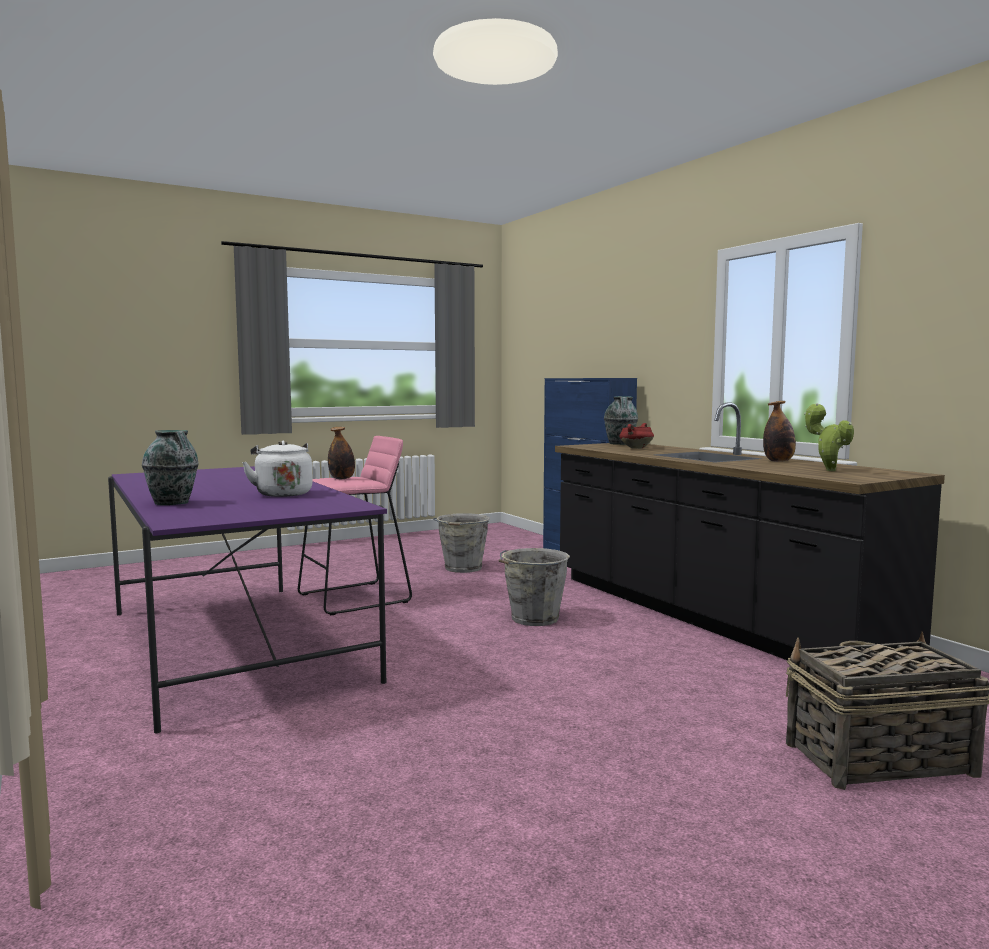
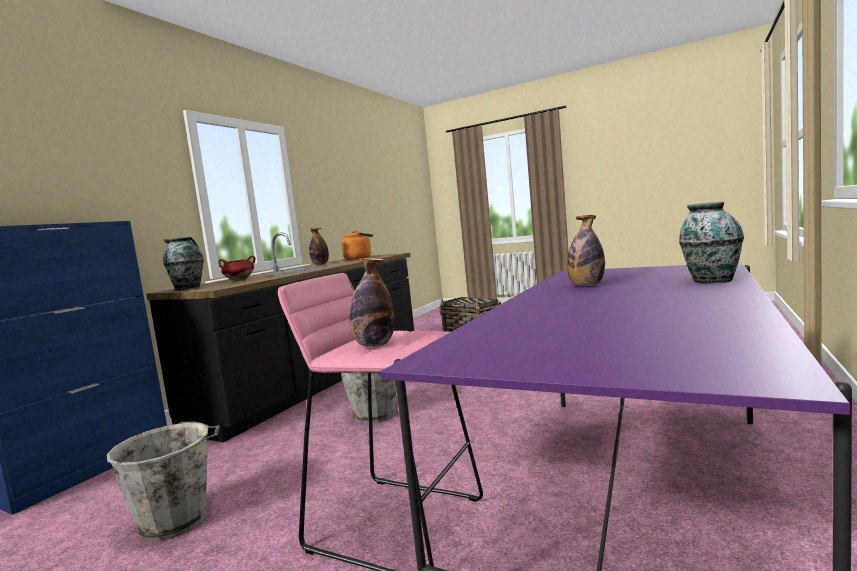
camera: 120 degrees left, 0 degrees up
white kettle [242,441,313,497] -> bottle [567,215,605,286]
potted plant [804,403,854,471] -> orange kettle [341,231,373,260]

